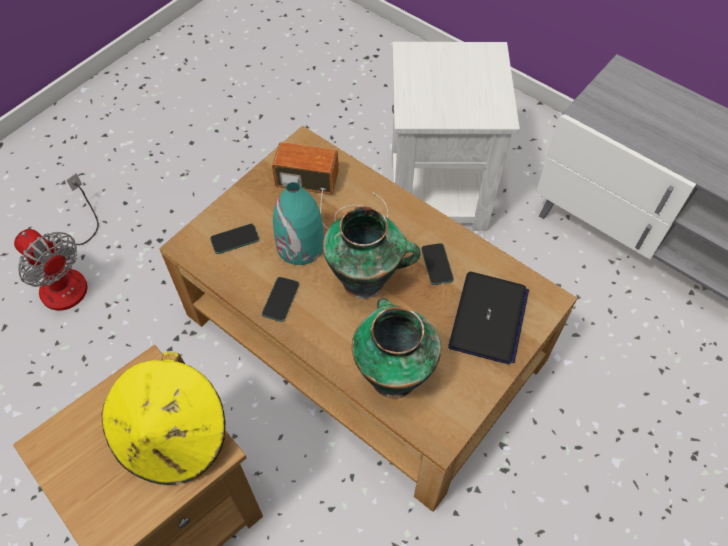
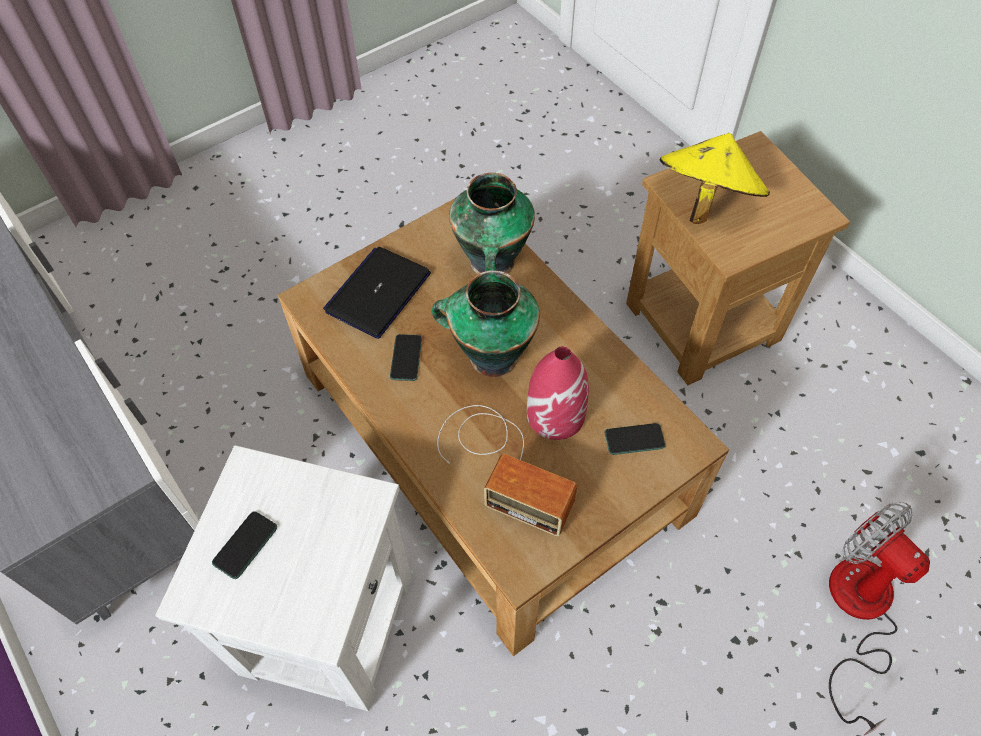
camera: 165 degrees left, 0 degrees up
phone [262,277,299,322] -> phone moved to [212,511,277,579]
turquoise vase [273,182,324,265] -> red vase [527,346,589,440]

